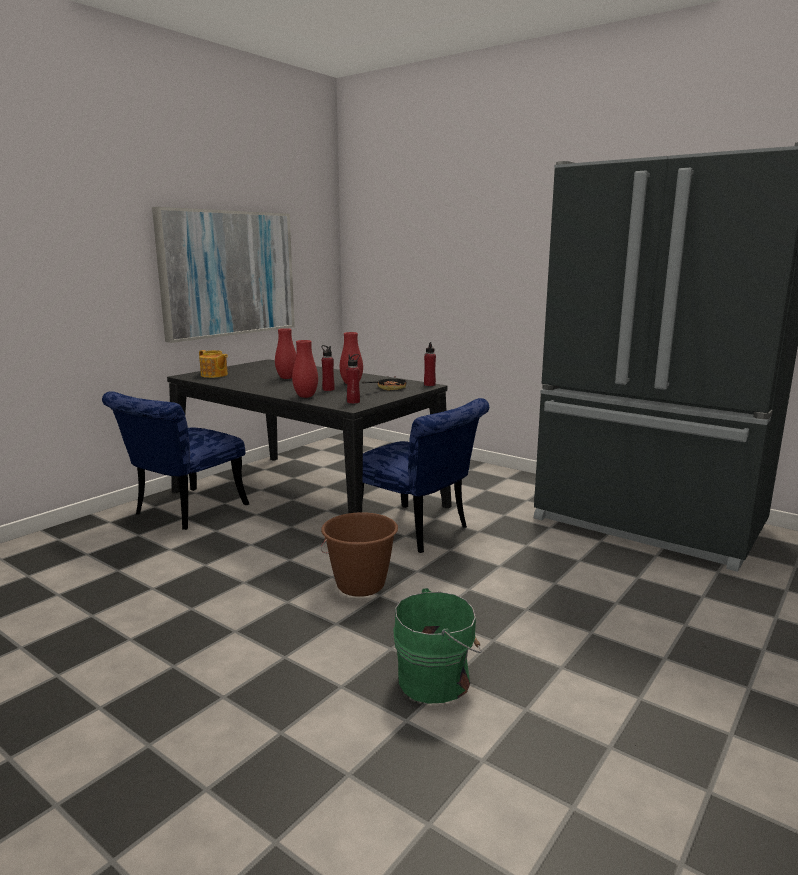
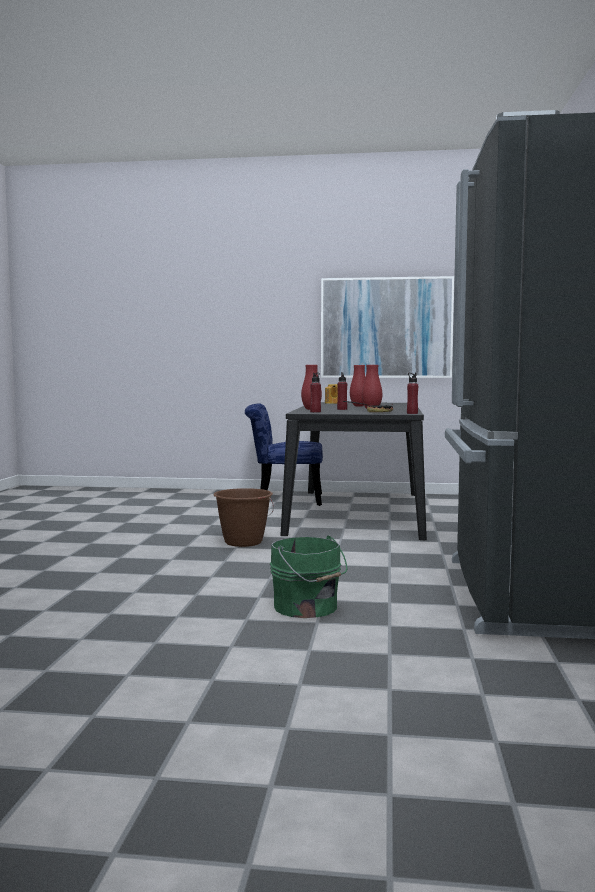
camera: 60 degrees right, 10 degrees down
blue chair [362,398,489,553] -> none
green bucket [393,588,482,704] -> green bucket moved to [270,535,347,618]

